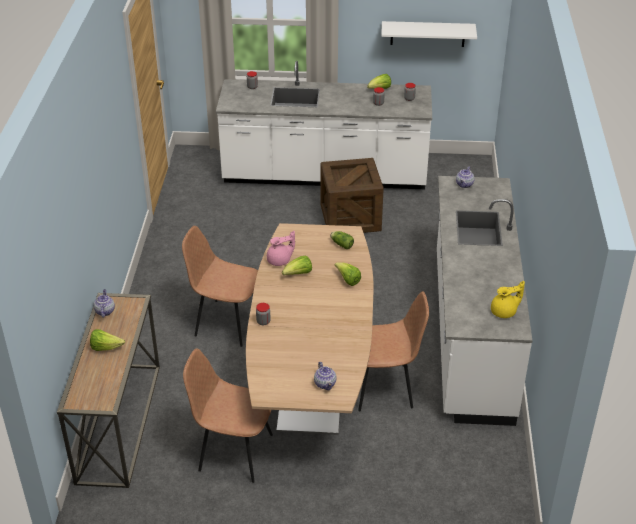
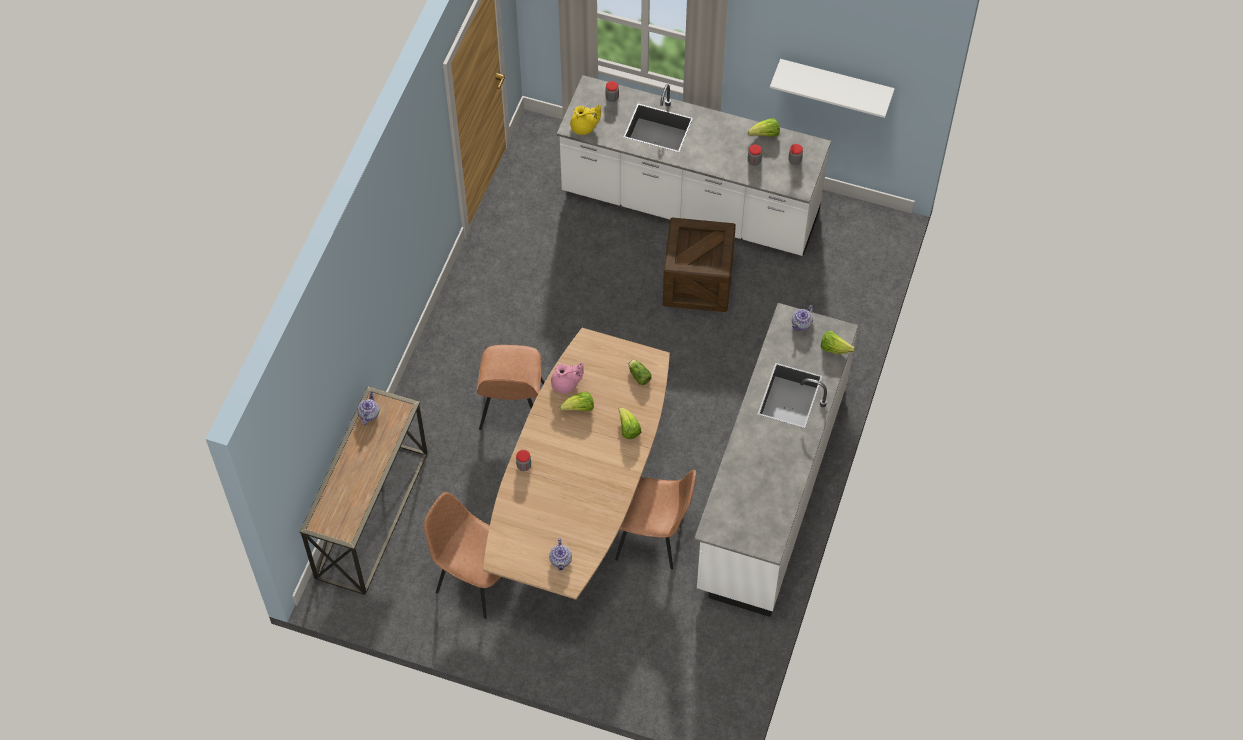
camera: 15 degrees right, 20 degrees up
lettuce [90,329,125,351] -> lettuce moved to [821,331,855,354]
brown chair [182,226,258,347] -> brown chair turned 120 degrees counterclockwise [477,345,544,430]
yellow teapot [491,281,525,318] -> yellow teapot moved to [570,105,601,135]

